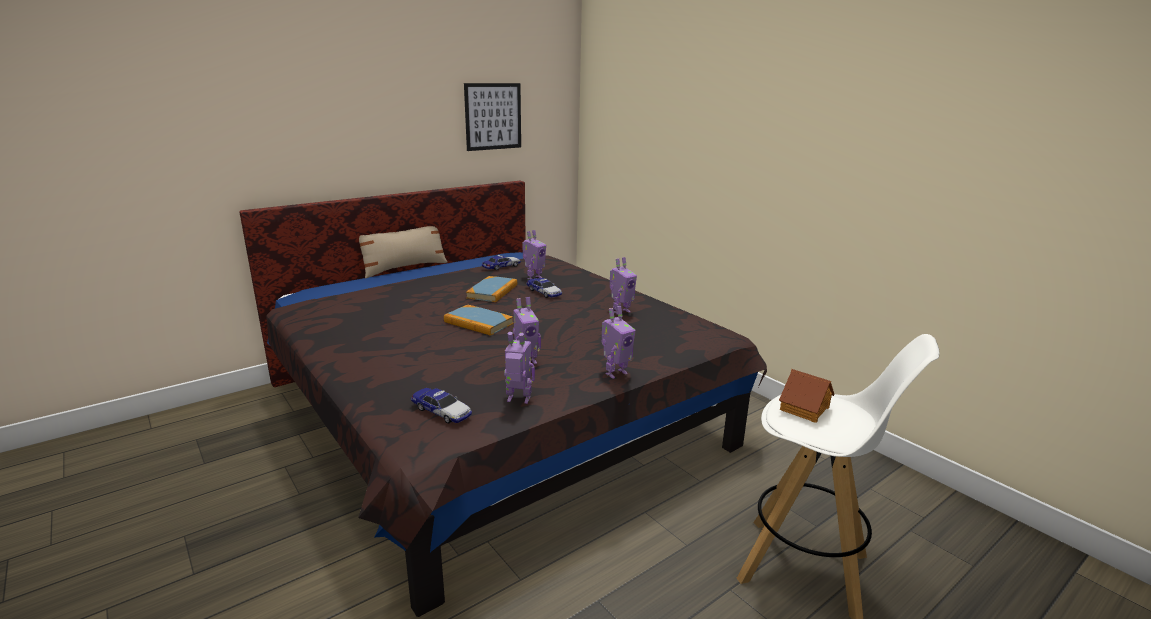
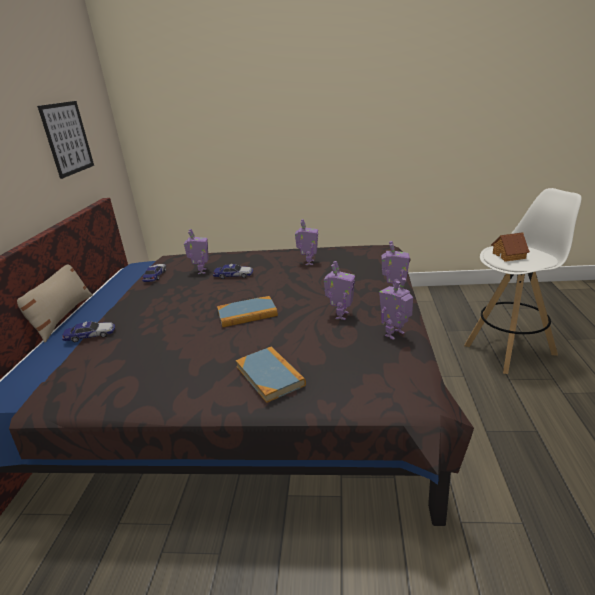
camera: 45 degrees left, 5 degrees up
toy car [411,388,472,423] -> toy car moved to [62,321,115,342]
book [466,276,517,302] -> book moved to [236,347,306,403]

